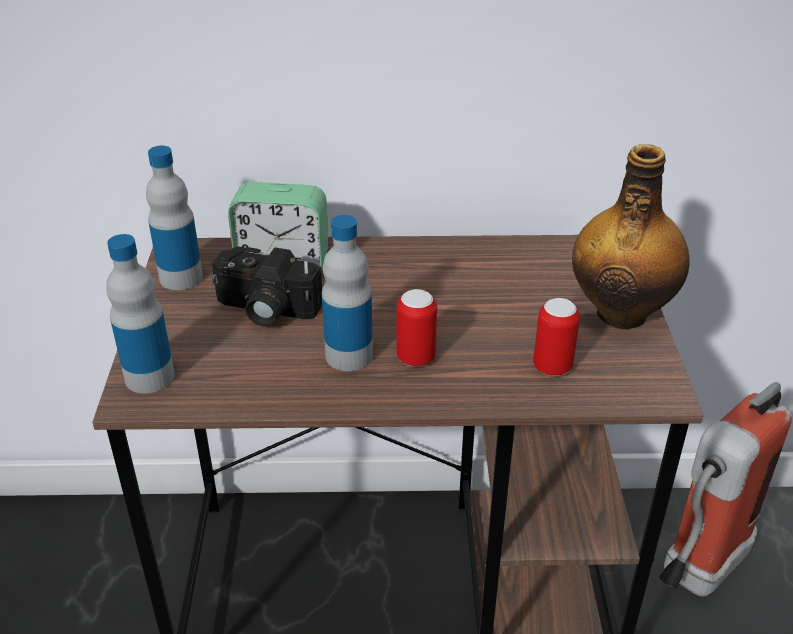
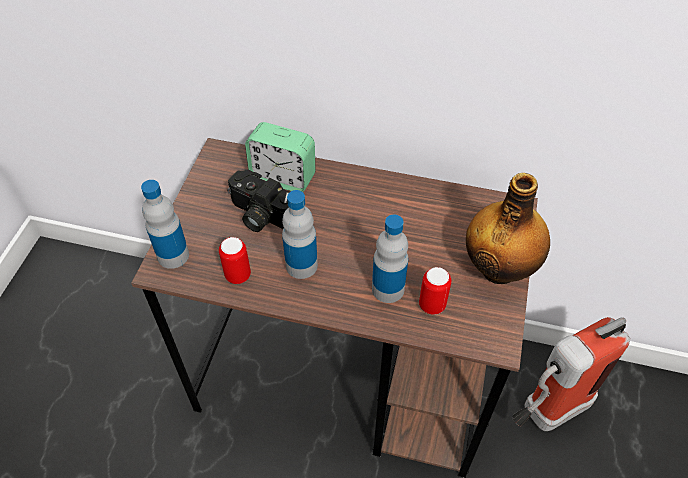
camera: 15 degrees right, 15 degrees up
bottle [146,146,203,290] -> bottle moved to [372,214,408,303]
can [397,289,437,367] -> can moved to [219,237,251,284]

